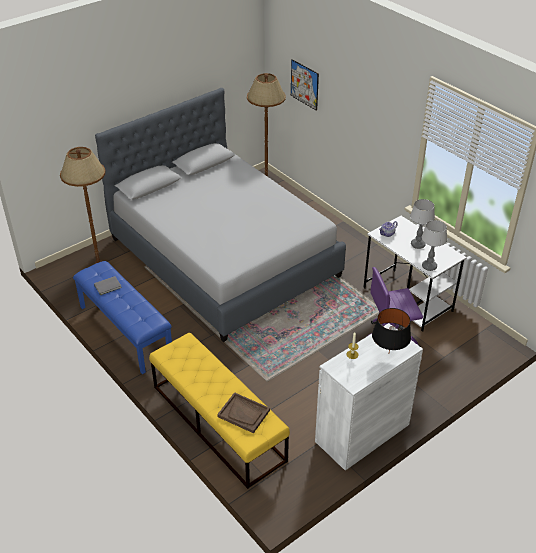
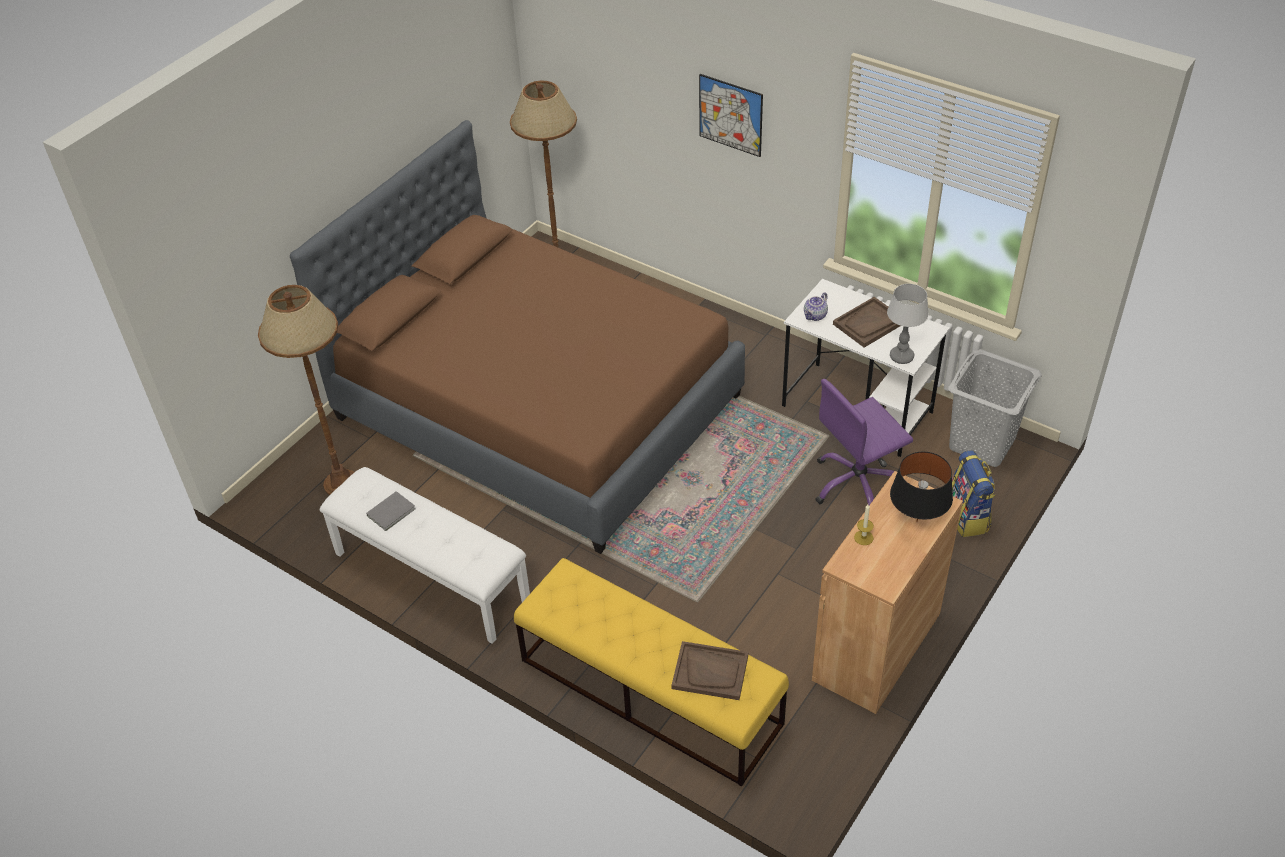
camera: 15 degrees left, 5 degrees up
blue bench [73,261,172,374] -> white bench [320,467,530,644]
grey bed [95,88,346,342] -> brown bed [290,120,745,554]
picture [291,59,319,111] -> picture moved to [699,74,763,157]
white cabinet [315,323,423,471] -> brown cabinet [812,471,963,714]
table lamp [410,199,435,249] -> brown tray [833,297,900,348]
none -> grey laundry basket [948,349,1042,467]
none -> backpack [952,450,995,537]

